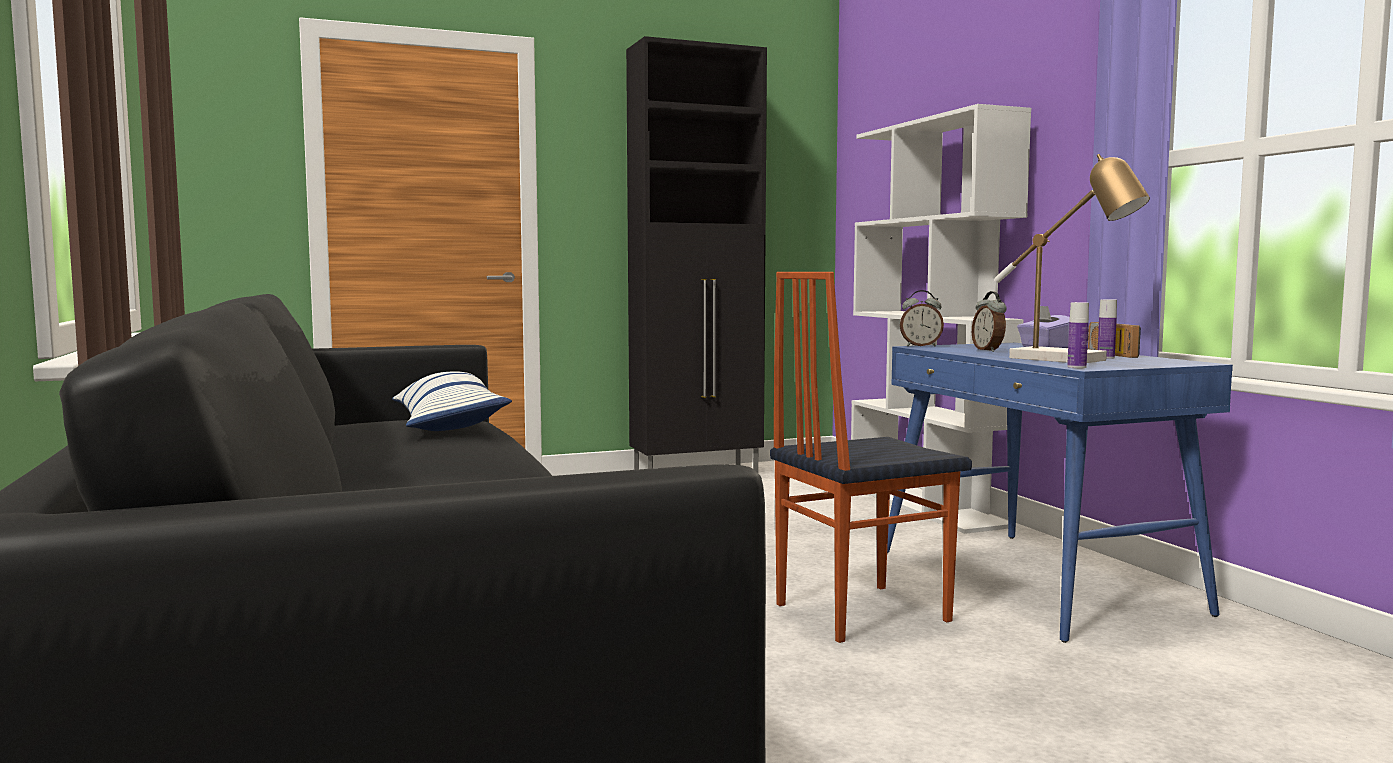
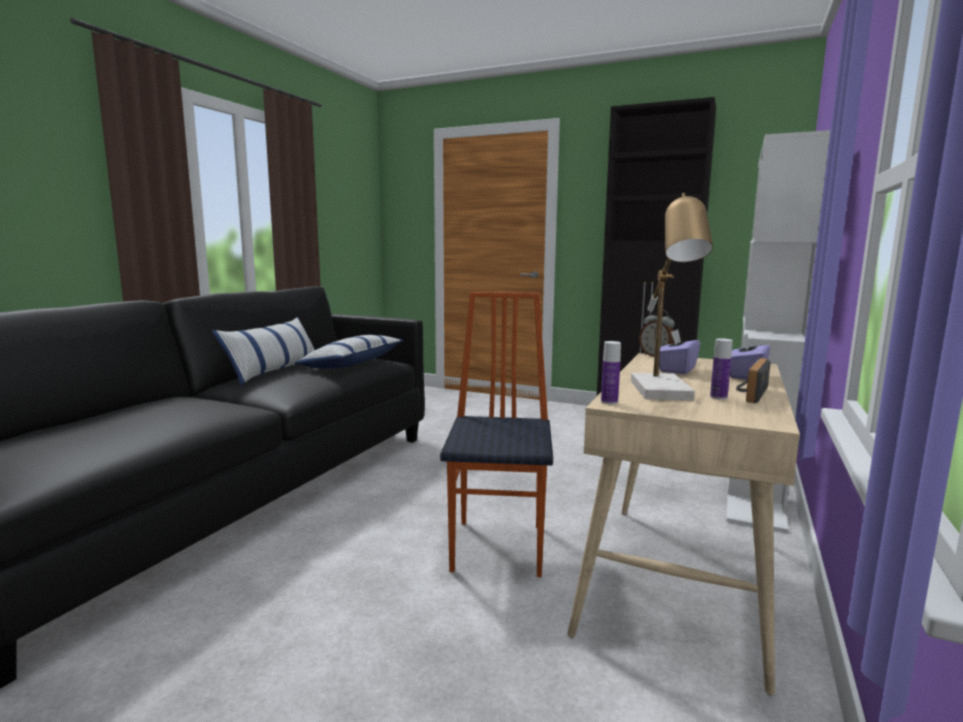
camera: 45 degrees right, 5 degrees up
chair [770,272,972,643] -> chair turned 75 degrees clockwise [440,292,553,577]
blue desk [887,343,1233,643] -> beige desk [567,353,800,695]
alarm clock [972,291,1007,352] -> purple tissue box [659,329,700,374]
none -> pillow [212,317,314,385]

